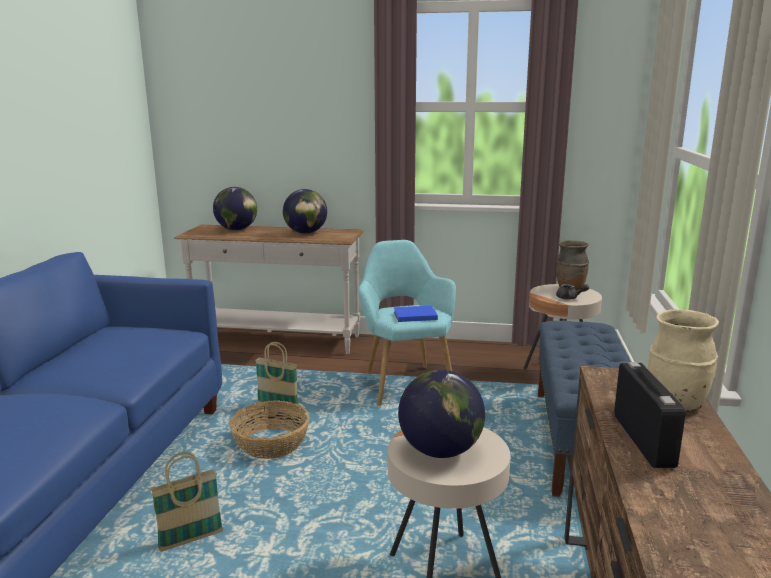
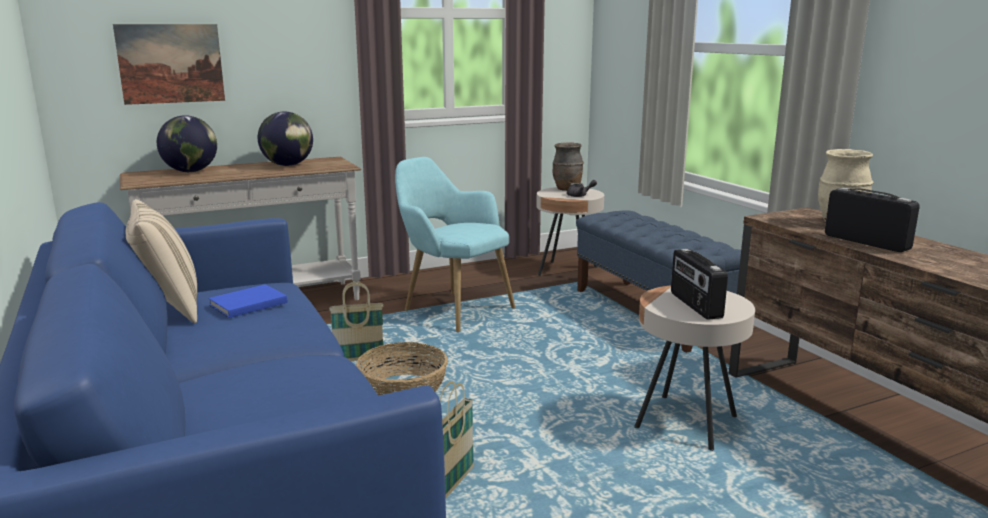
camera: 35 degrees left, 0 degrees up
blue book [394,305,438,322] -> blue book moved to [208,284,287,318]
globe [398,370,485,458] -> radio [671,249,728,320]
none -> picture [113,24,225,105]
none -> beige pillow [126,199,197,324]

